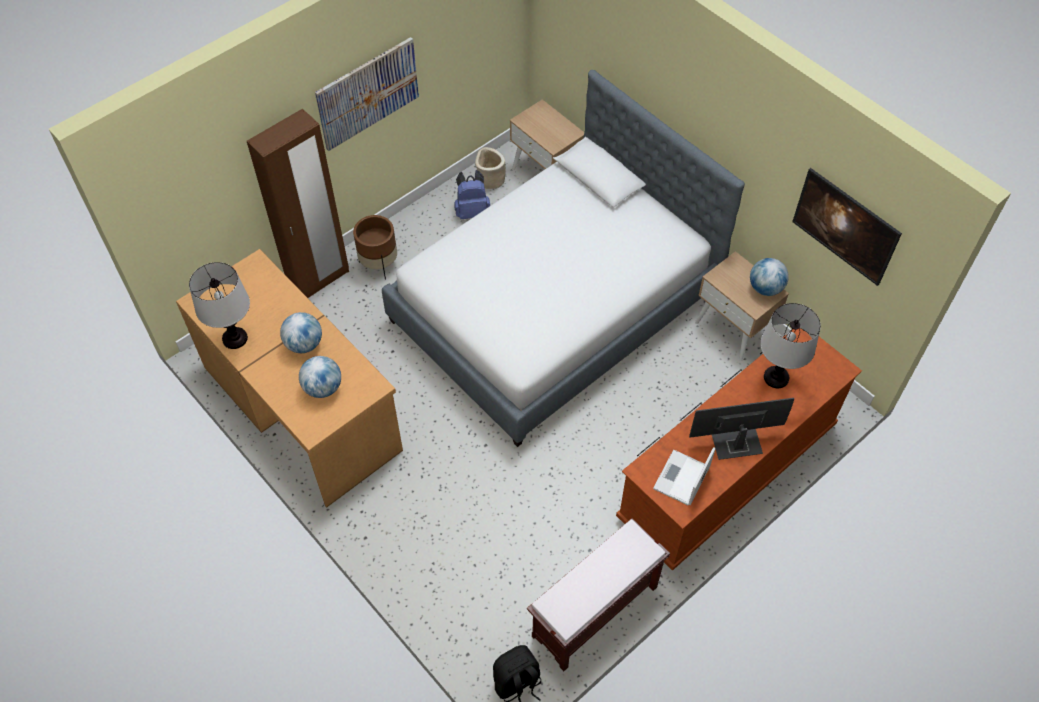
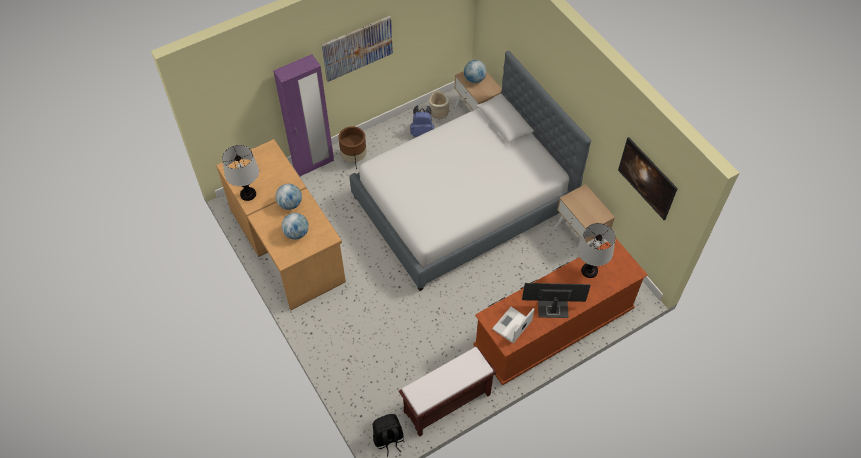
camera: 10 degrees right, 0 degrees up
brown wardrobe [247,109,349,298] -> purple wardrobe [273,54,334,177]
globe [750,258,789,296] -> globe moved to [464,60,487,83]

